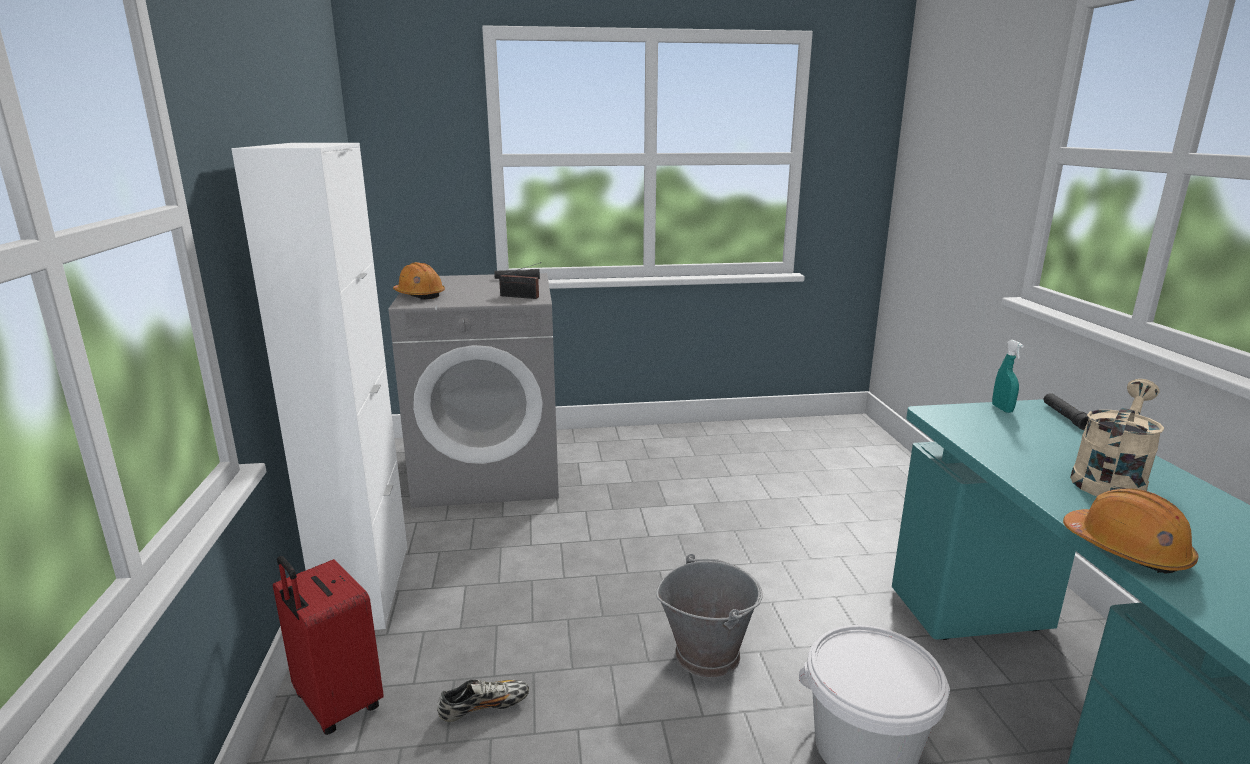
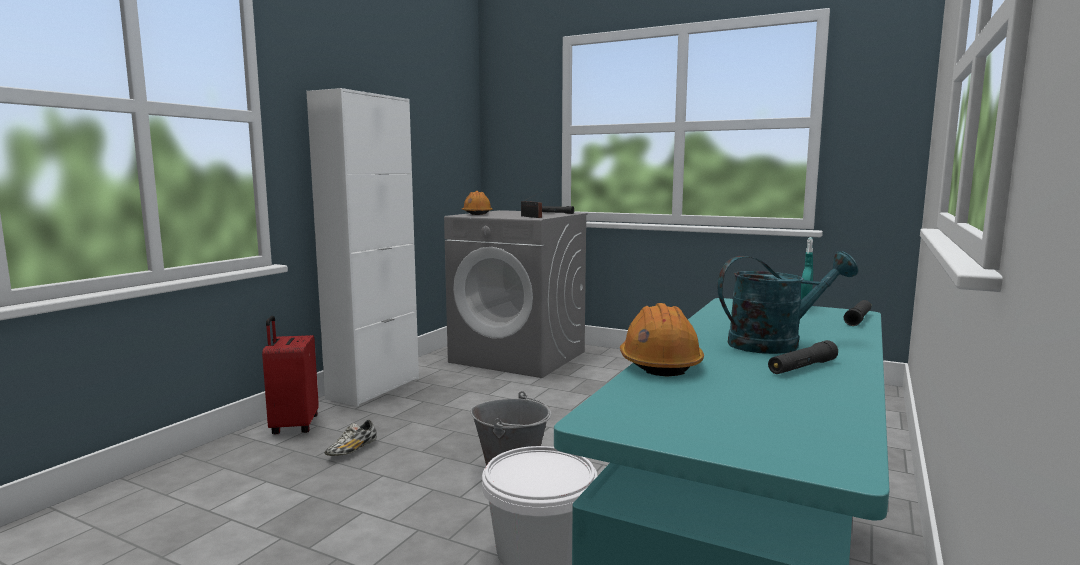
camera: 35 degrees right, 10 degrees down
shoe [437,680,529,722] -> shoe turned 105 degrees clockwise [325,420,377,456]
beige watering can [1070,379,1164,496] -> turquoise watering can [718,251,858,354]
none -> black flashlight [768,340,838,374]

